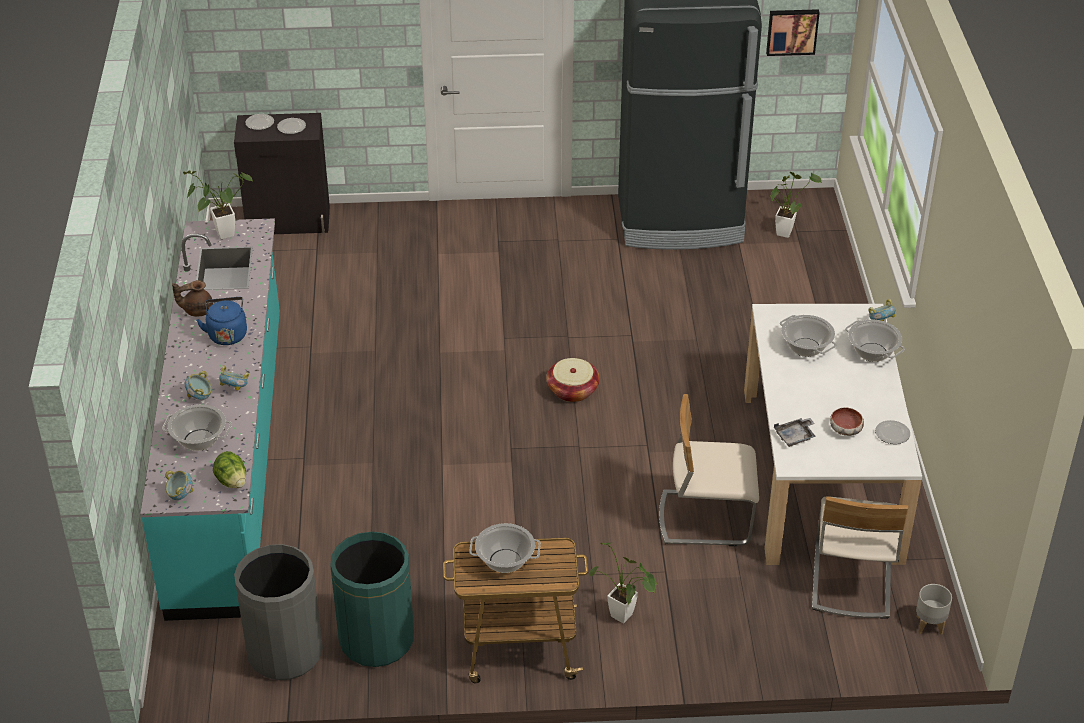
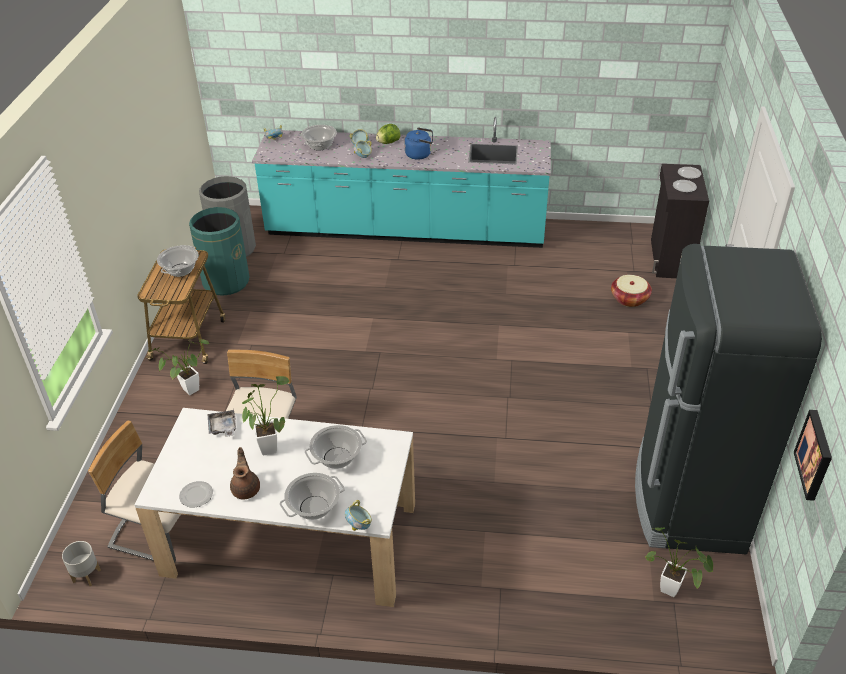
camera: 100 degrees right, 0 degrees up
brown teapot [172,280,213,317] -> brown teapot moved to [230,447,260,500]
potted plant [183,170,253,239] -> potted plant moved to [242,376,290,455]
lettuce [213,451,246,488] -> lettuce moved to [376,124,401,144]
basket [546,358,600,402] -> basket moved to [611,275,652,307]
bowl [830,407,864,436] -> none

